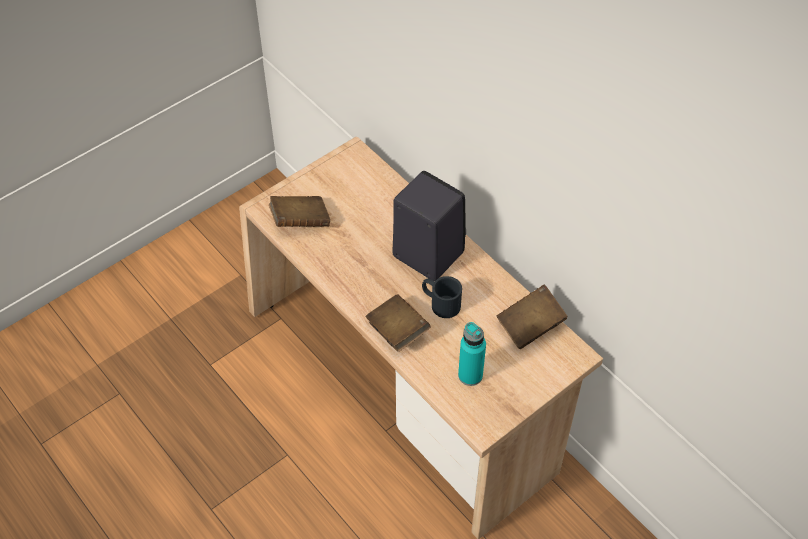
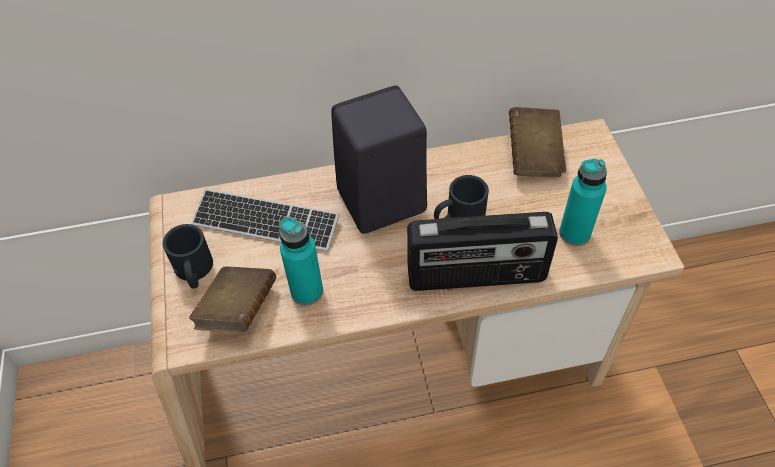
camera: 60 degrees left, 0 degrees up
brown book [366,295,431,352] -> radio [407,212,558,291]
none -> black mug [163,224,213,288]
none -> keyboard [191,189,339,252]
none -> turquoise bottle [279,216,323,305]

